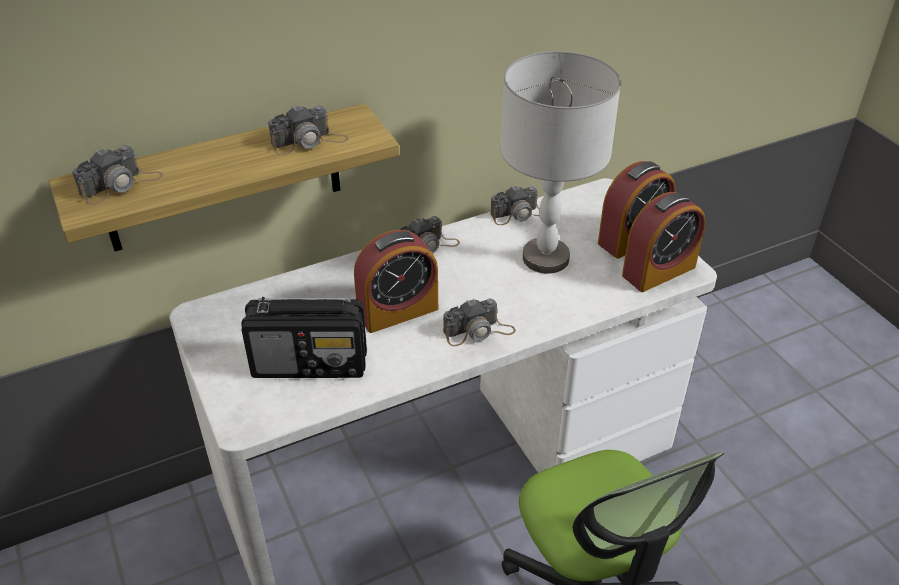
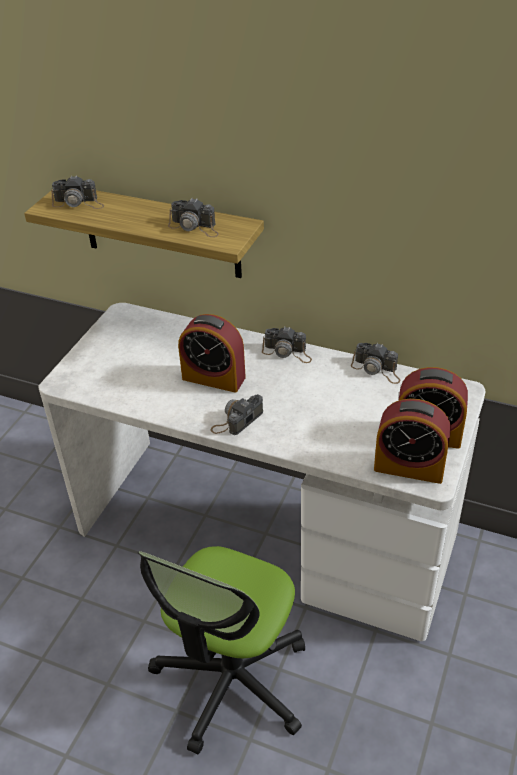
camera: 50 degrees right, 0 degrees up
radio [242,297,367,378] -> none
camera [443,298,516,346] -> camera turned 105 degrees clockwise [210,394,263,435]
grey table lamp [500,51,621,274] -> none

